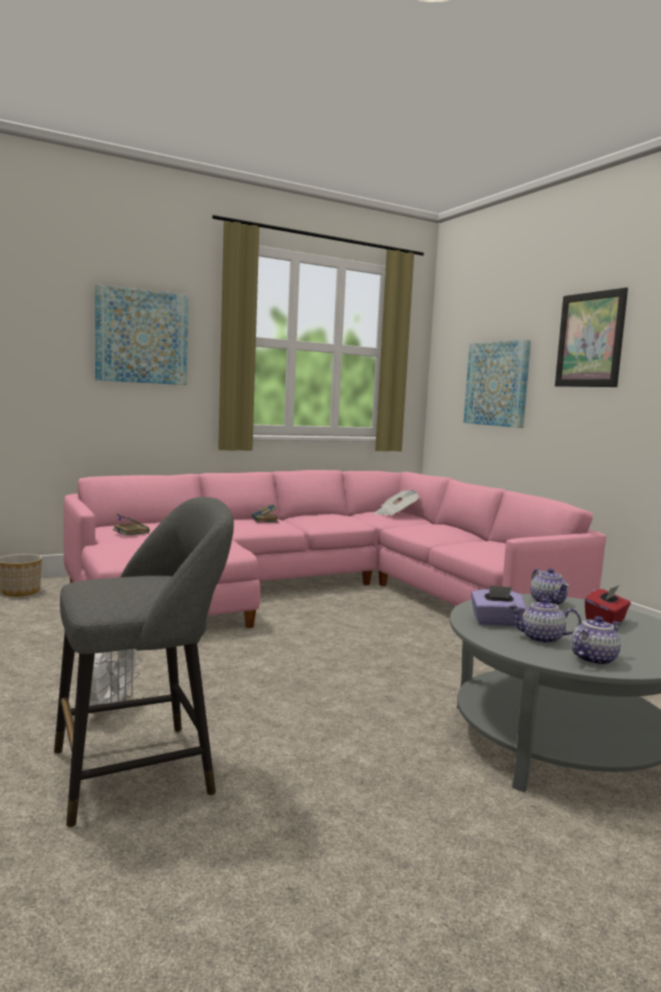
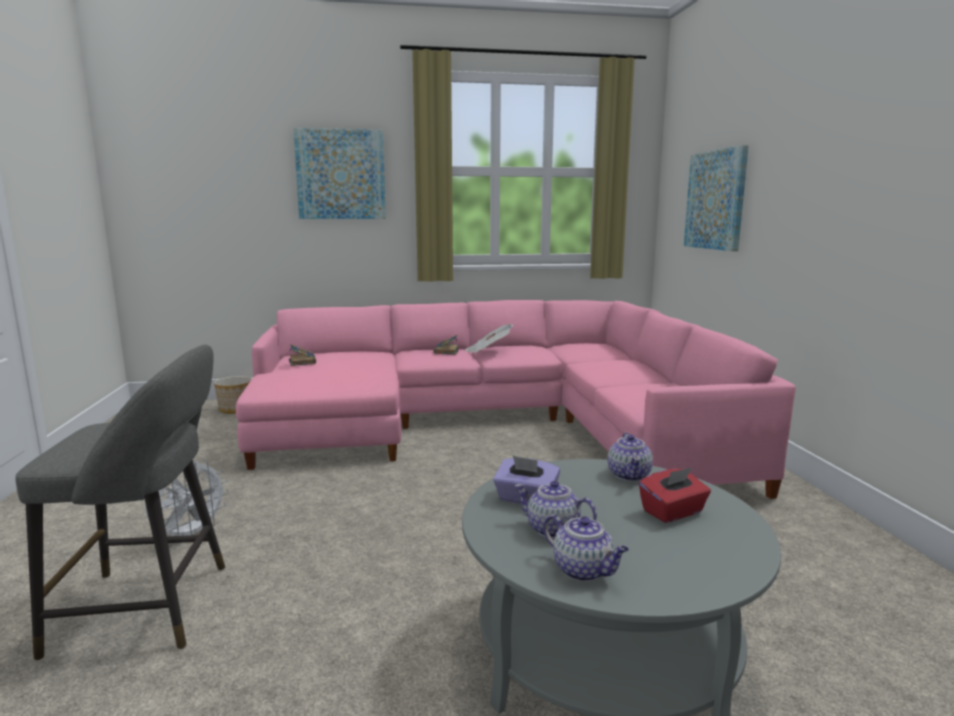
camera: 20 degrees right, 5 degrees up
newspaper [374,490,419,516] -> newspaper moved to [465,324,513,353]
picture [555,287,628,387] -> none
teapot [572,616,621,665] -> teapot turned 60 degrees clockwise [543,514,629,581]

